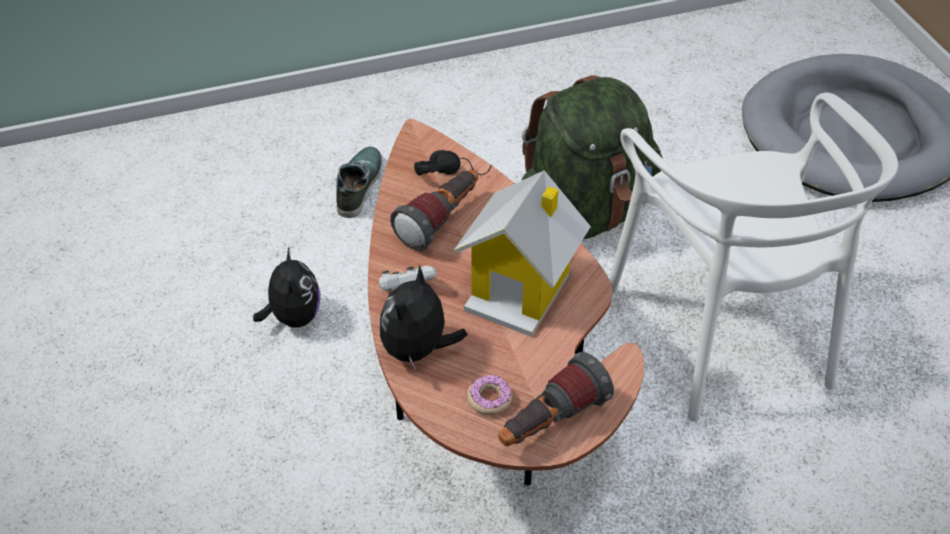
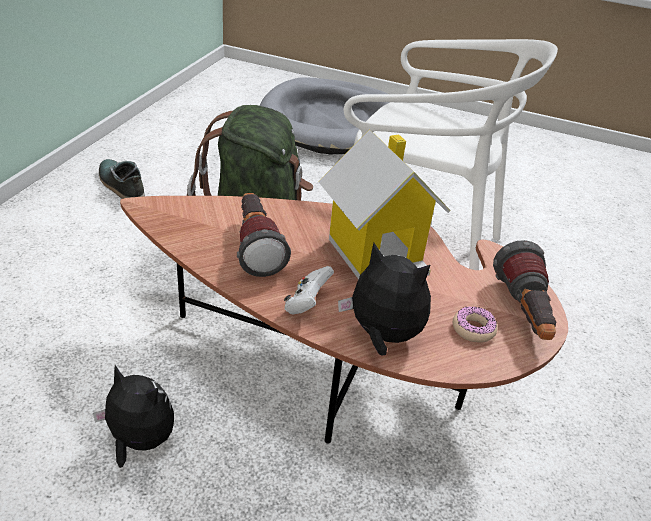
camera: 55 degrees left, 10 degrees down
shoe [336,147,383,218] -> shoe moved to [99,159,145,199]
plush toy [379,265,468,370] -> plush toy turned 150 degrees clockwise [338,243,431,356]
black headphones [414,150,492,176] -> none

